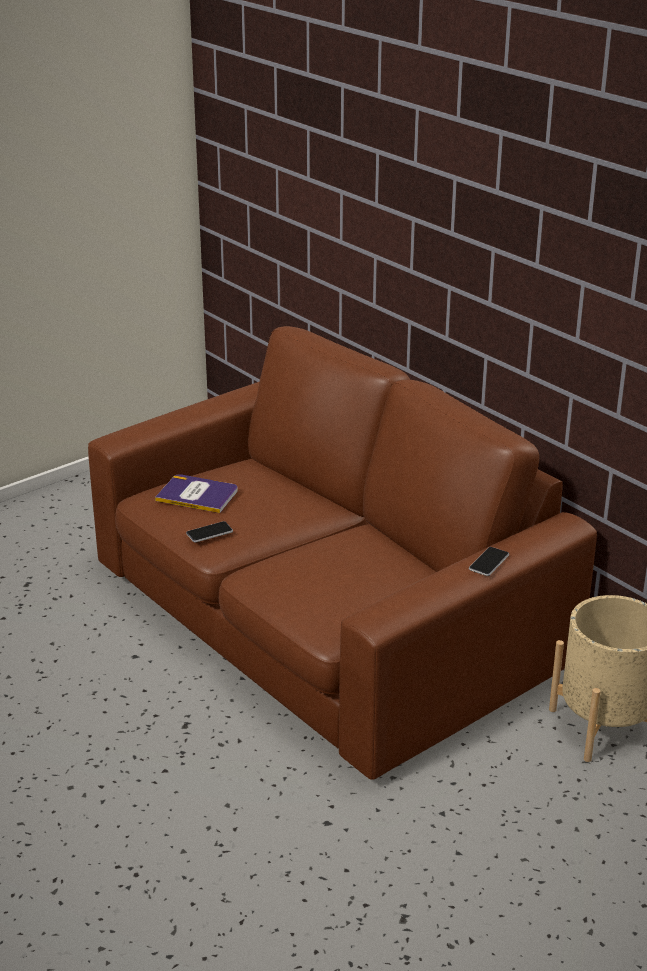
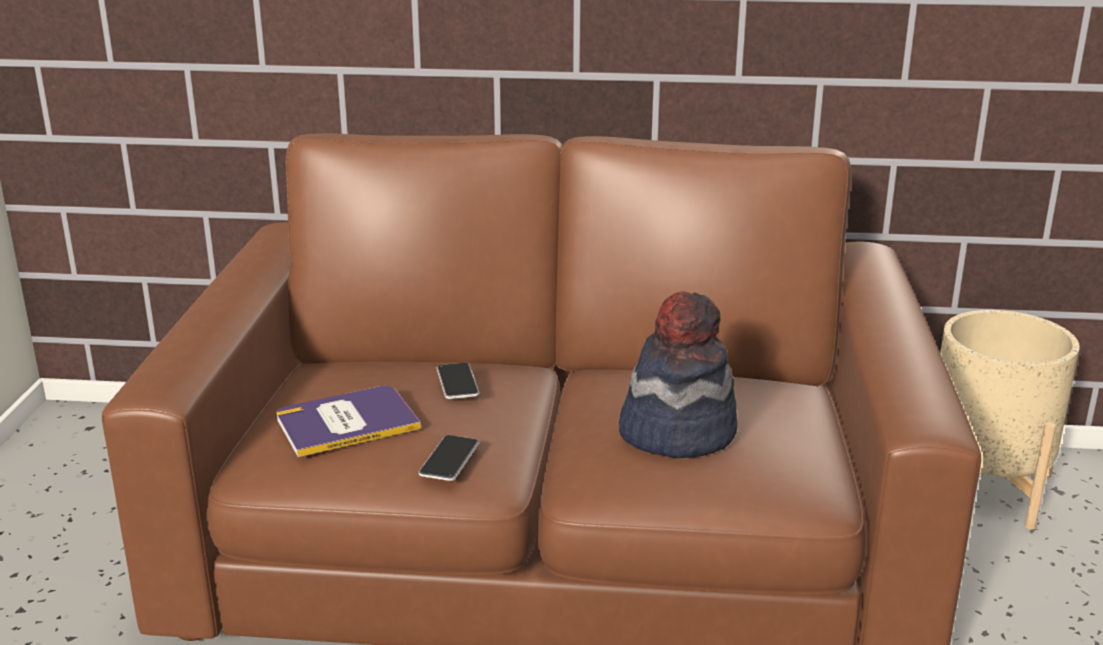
camera: 45 degrees left, 5 degrees down
phone [469,547,509,576] -> phone moved to [437,363,479,399]
none -> hat [619,291,738,458]

